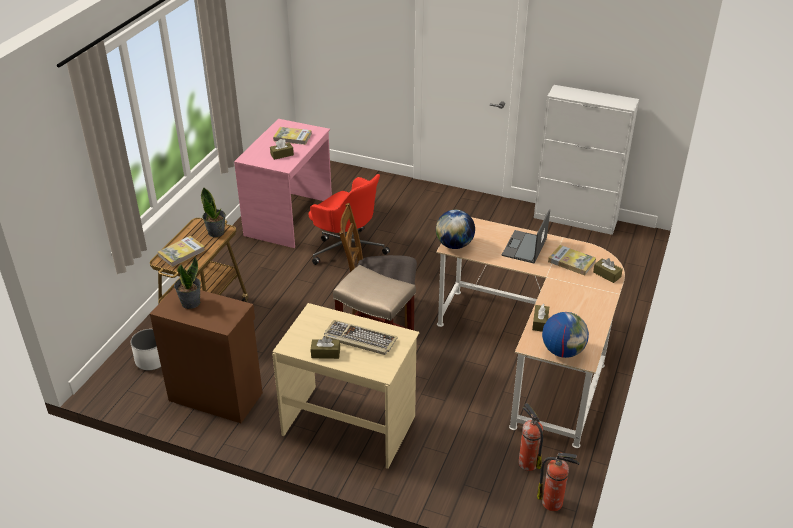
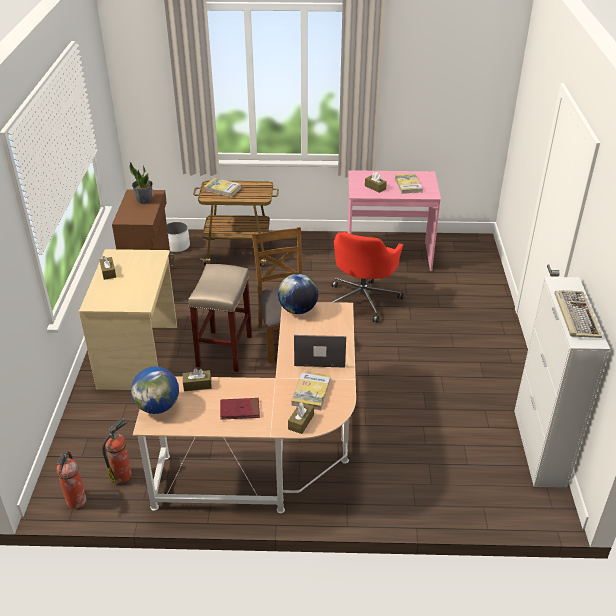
camera: 70 degrees right, 0 degrees up
potted plant [201,187,226,237] -> none
keyboard [324,320,398,355] -> keyboard moved to [554,290,602,338]
none -> red book [220,398,260,420]

